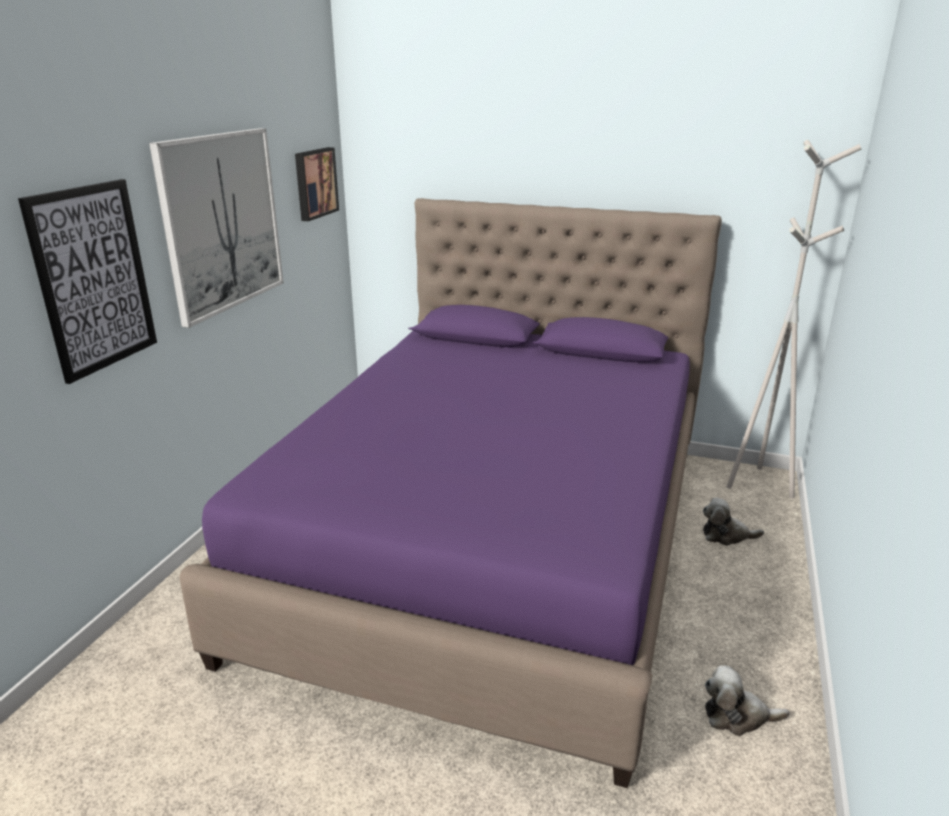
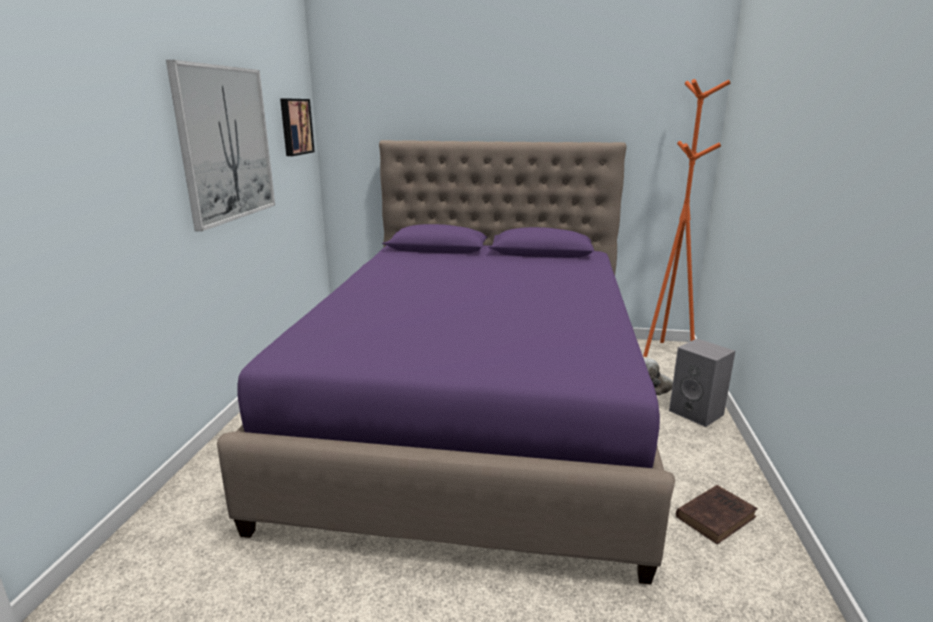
camera: 10 degrees left, 5 degrees down
picture [18,179,157,384] -> none
plush toy [705,665,790,736] -> brown book [676,485,758,544]
grey clothes rack [726,140,862,499] -> orange clothes rack [643,79,730,357]
none -> grey speaker [669,339,735,427]

